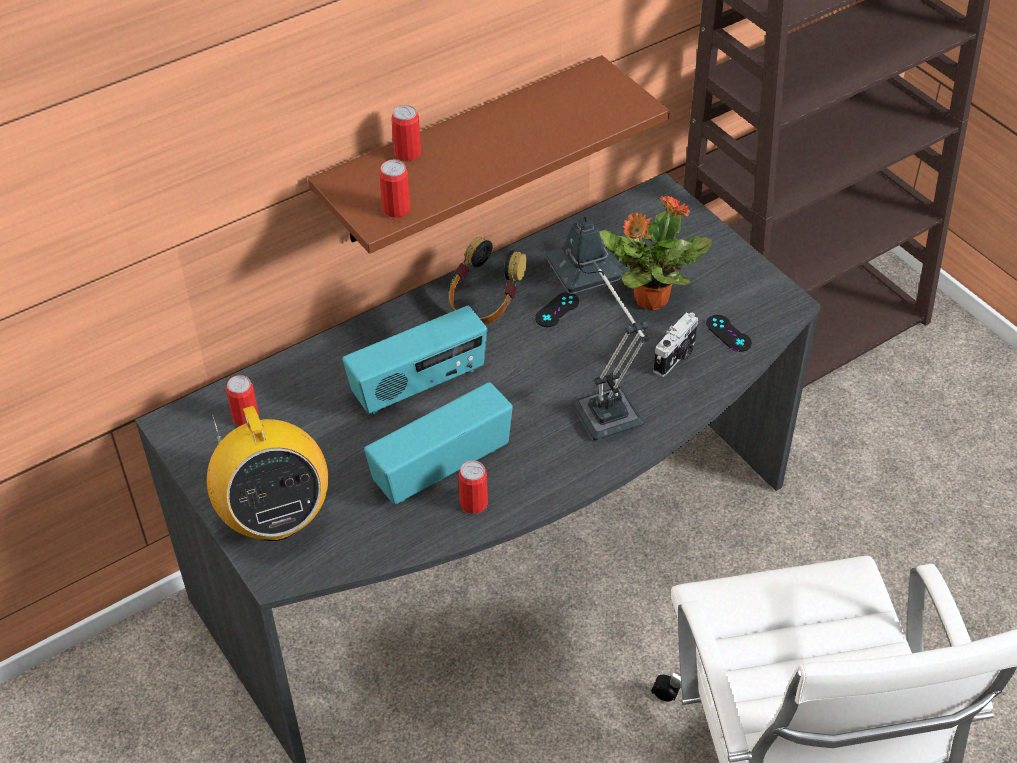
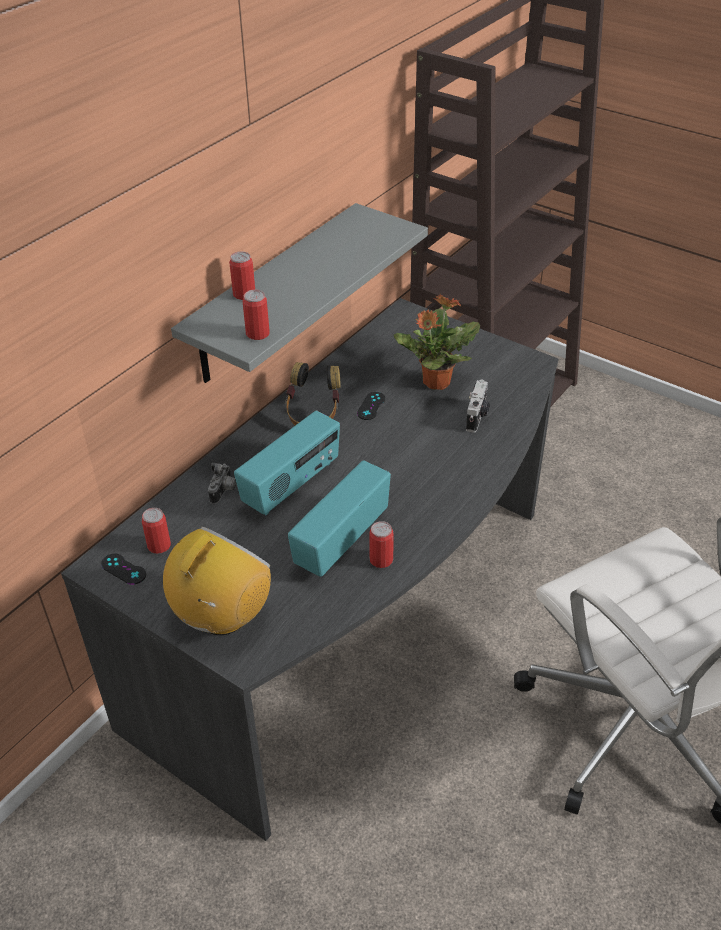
camera: 20 degrees left, 5 degrees down
radio [207,406,328,541] -> radio turned 105 degrees counterclockwise [163,527,271,635]
brown shelf [308,55,670,254] -> grey shelf [171,203,428,383]
table lamp [546,216,649,440] -> none
black game controller [706,315,752,352] -> black game controller moved to [101,553,146,585]
none -> camera [208,463,237,504]

